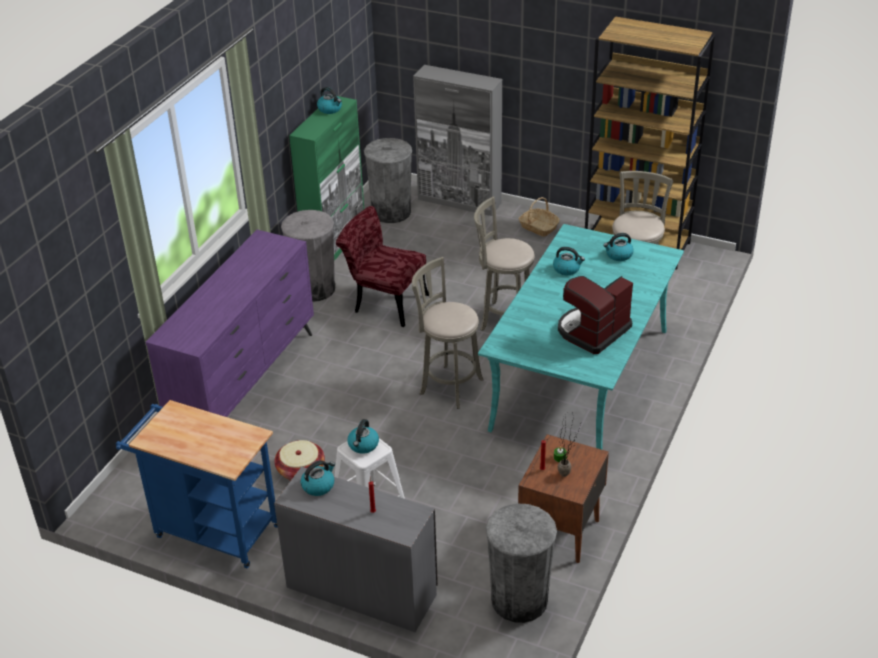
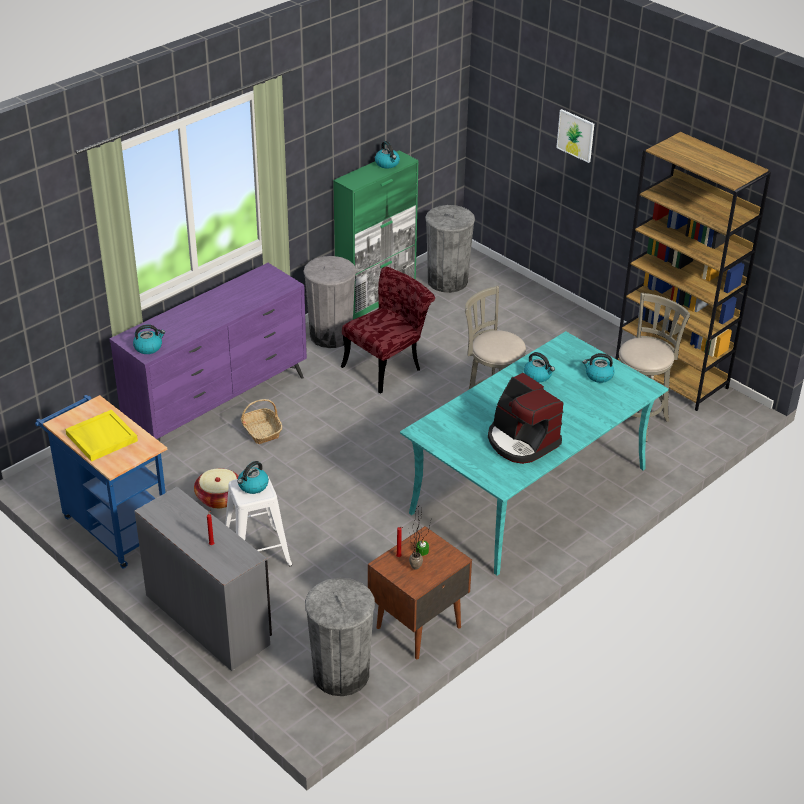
camera: 20 degrees right, 0 degrees up
kettle [301,460,335,496] -> kettle moved to [133,324,165,354]
red chair [336,206,429,327] -> red chair turned 90 degrees clockwise [341,267,435,394]
grey stool [412,257,483,409] -> none
grey cabinet [413,65,502,216] -> none
basket [519,197,560,237] -> basket moved to [241,399,282,444]
coffee machine [558,276,633,354] -> coffee machine turned 105 degrees counterclockwise [488,373,564,464]
none -> yellow tray [65,410,138,462]
none -> picture [556,109,594,163]

